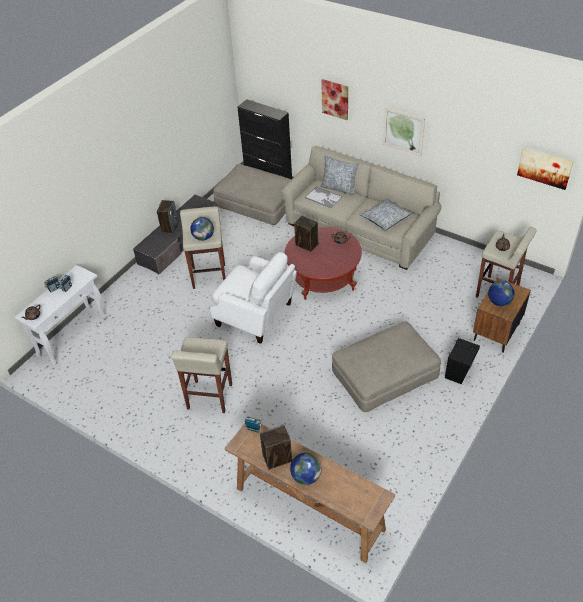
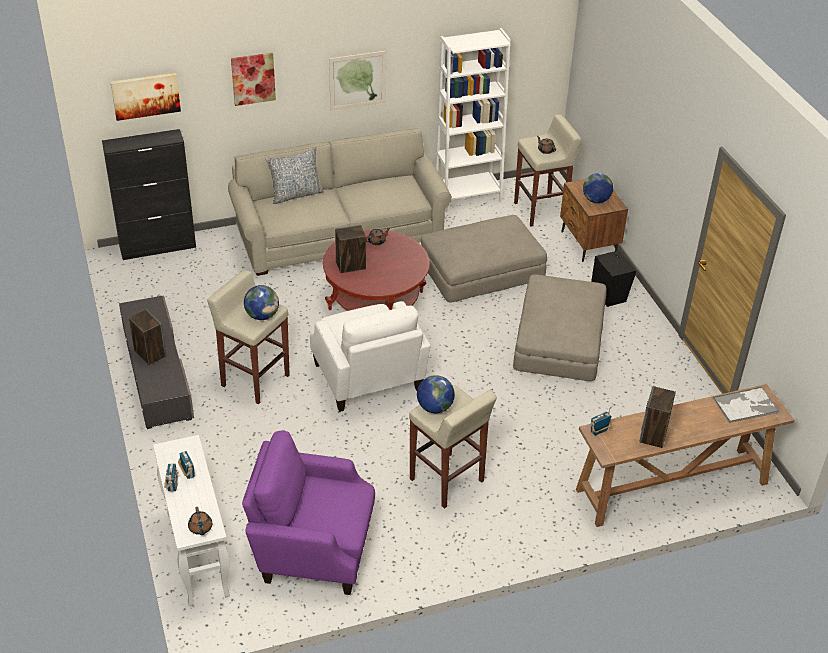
camera: 55 degrees left, 5 degrees down
white armchair [210,252,297,344] -> white armchair turned 90 degrees clockwise [310,301,431,412]
beige ottoman [213,164,292,225] -> beige ottoman moved to [421,215,547,302]
globe [290,453,322,485] -> globe moved to [417,375,455,413]
tray [305,187,343,209] -> tray moved to [713,387,779,423]
pillow [359,198,412,231] -> none
picture [517,147,574,190] -> picture moved to [111,73,181,121]
none -> purple armchair [242,431,375,595]
none -> white bookcase [435,28,511,212]

